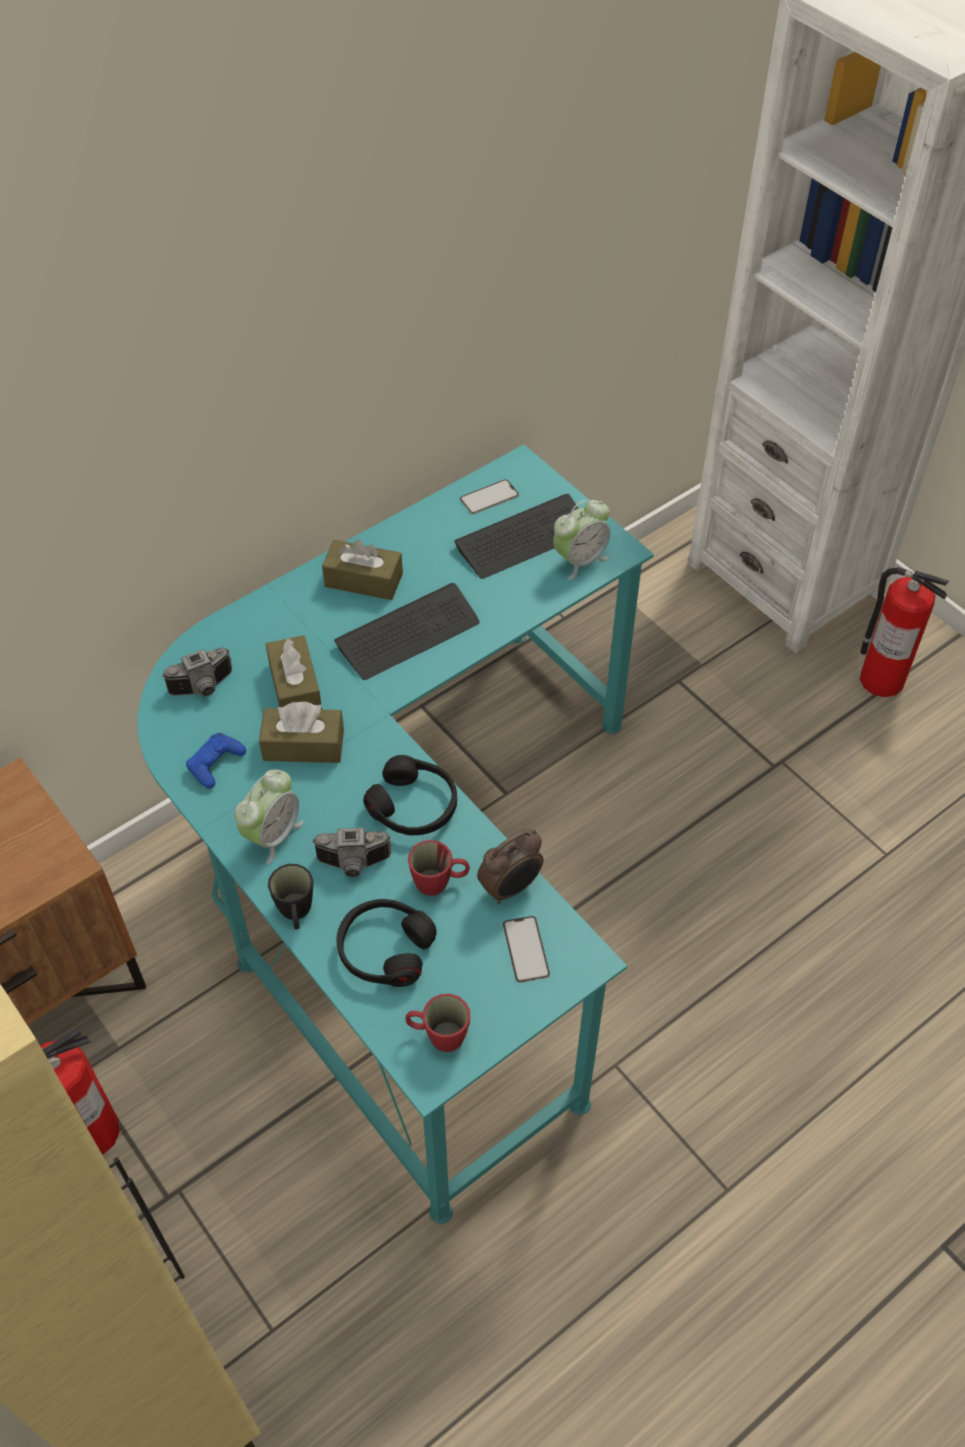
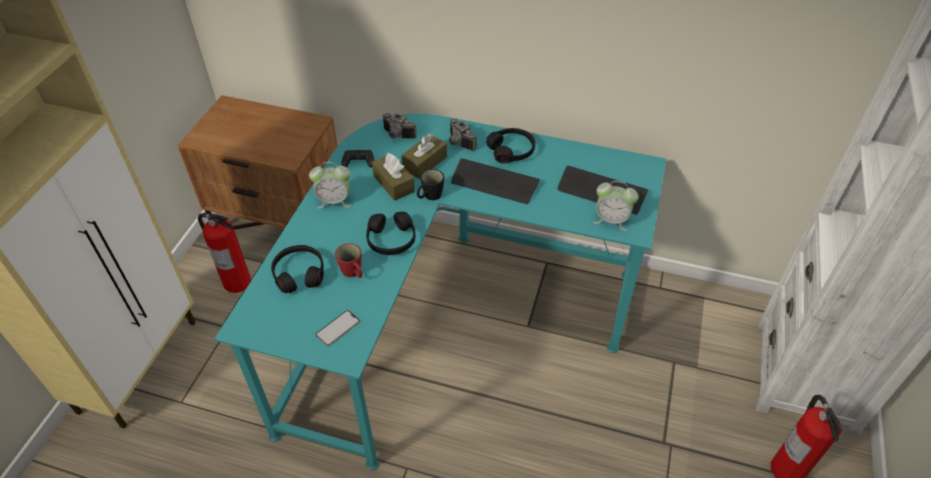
camera: 55 degrees right, 5 degrees down
blue game controller [186,733,246,789] -> black game controller [341,150,374,167]
black mug [268,864,313,930] -> black mug moved to [417,169,444,200]
camera [312,828,391,877] -> camera moved to [449,118,477,151]
brown tissue box [322,539,403,600] -> black headphones [486,128,535,164]
red mug [406,994,470,1052] -> none
phone [460,479,519,514] -> none
alarm clock [477,829,544,904] -> none

